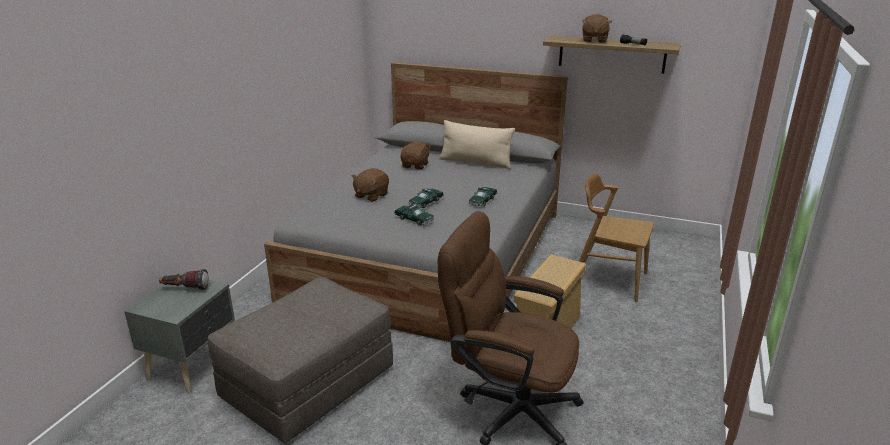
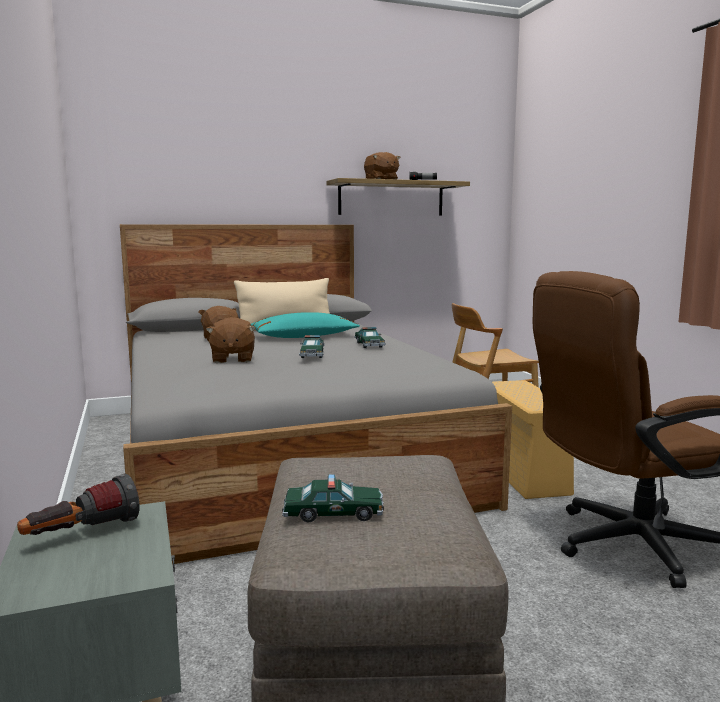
camera: 40 degrees left, 15 degrees down
toy car [394,204,434,226] -> toy car moved to [282,475,384,523]
none -> turquoise pillow [251,312,360,338]

